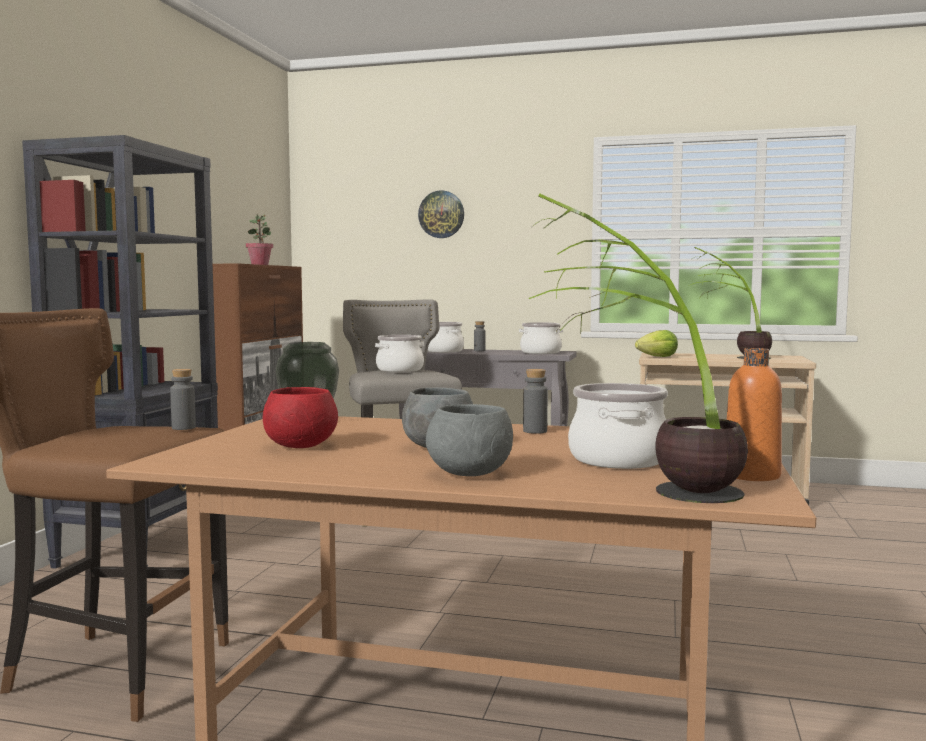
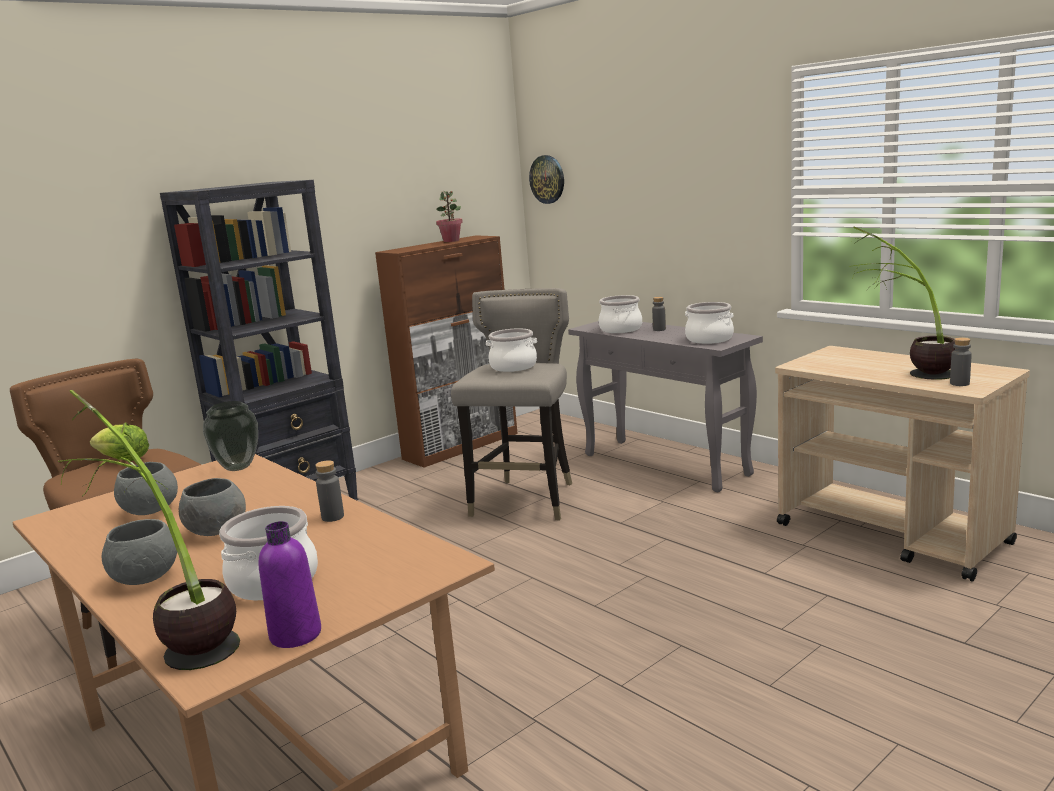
camera: 35 degrees right, 10 degrees up
grey bottle [170,369,196,430] -> grey bottle moved to [950,337,972,386]
red bowl [263,387,338,448] -> grey bowl [114,462,178,515]
wall clock [418,190,464,238] -> wall clock moved to [529,155,564,204]
lettuce [635,330,678,357] -> lettuce moved to [90,424,149,461]
orange bottle [727,348,782,481] -> purple bottle [258,521,321,648]

